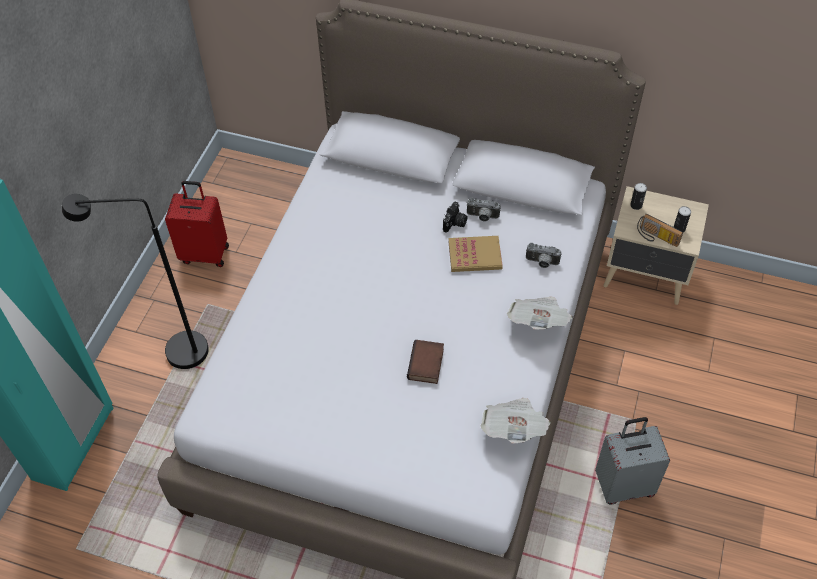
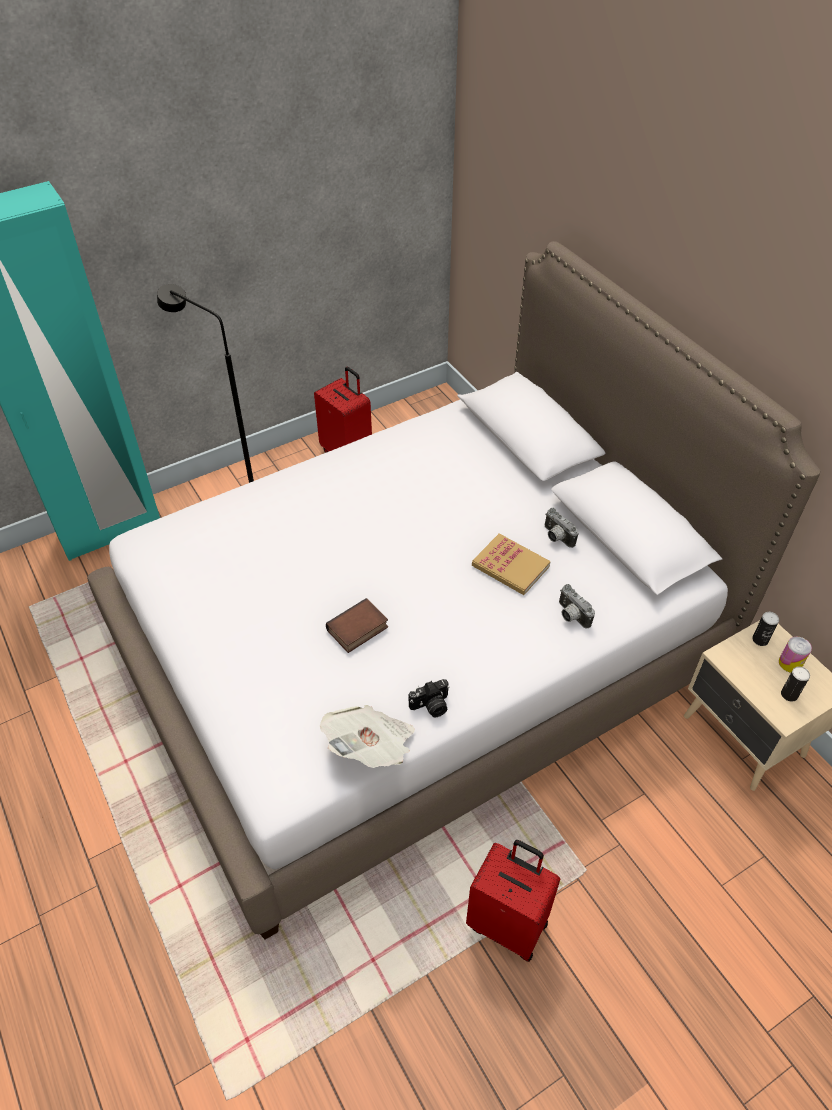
camera: 40 degrees right, 5 degrees down
camera [443,202,467,233] -> camera moved to [409,679,450,717]
newspaper [507,296,573,329] -> none
grey suitcase [595,417,670,505] -> red suitcase [466,840,560,962]
radio [637,214,683,247] -> none
none -> can [779,637,812,673]

